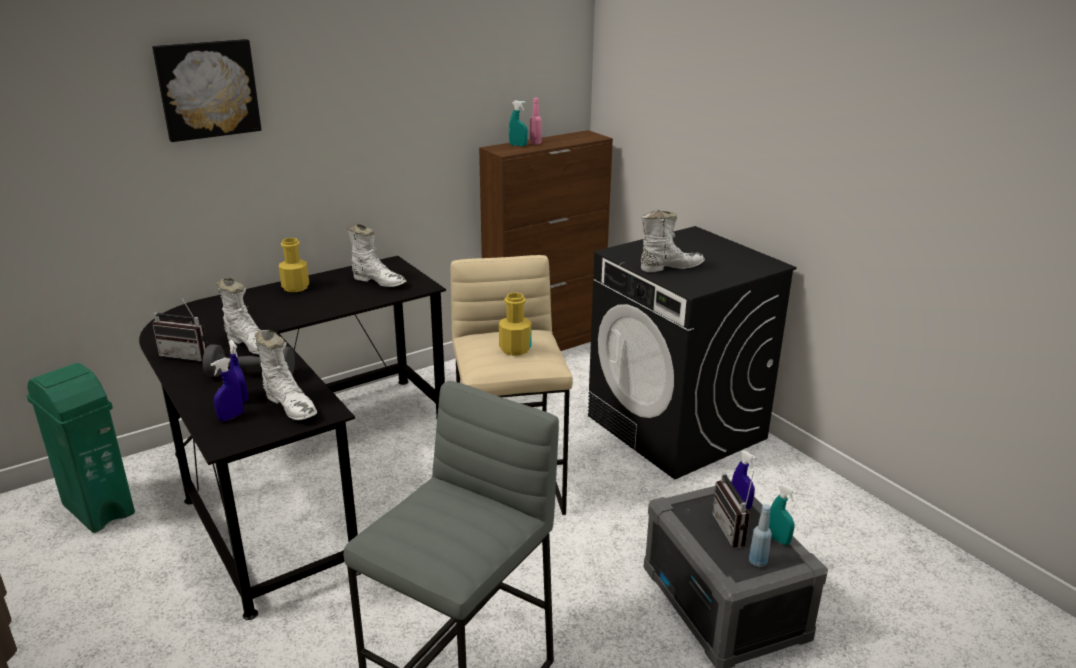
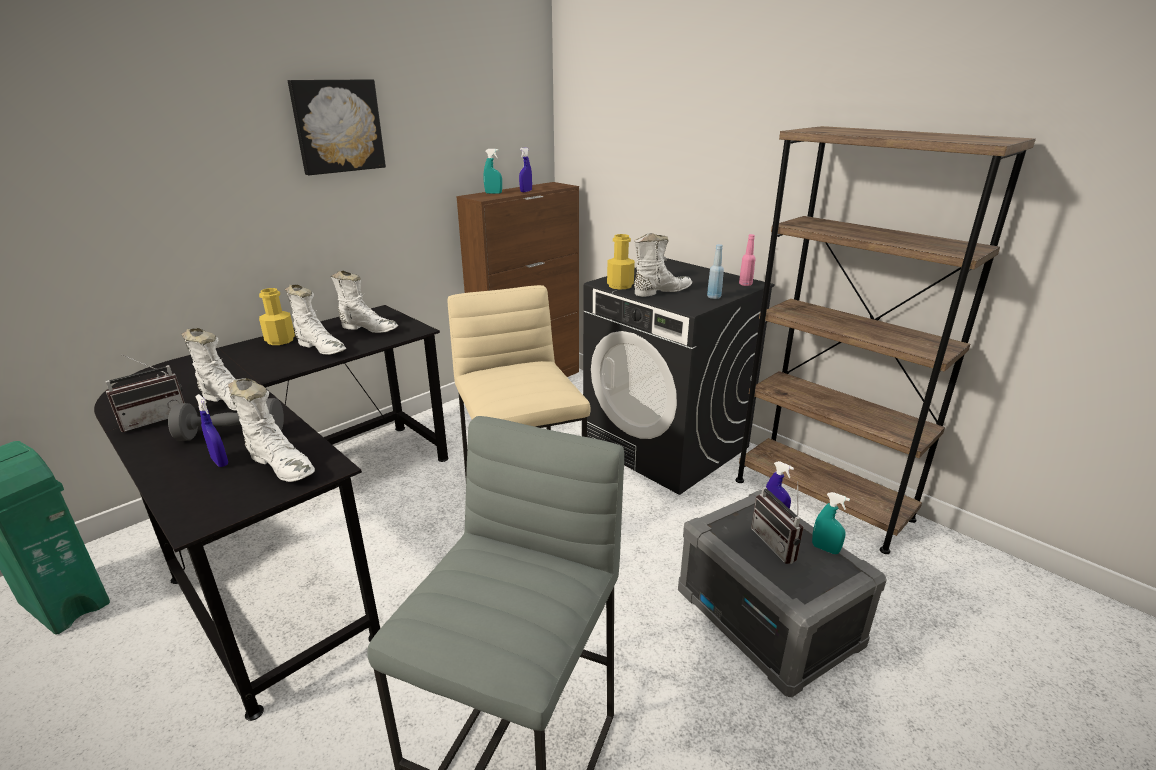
camera: 10 degrees left, 0 degrees up
picture [152,39,261,142] -> picture moved to [288,79,386,175]
radio [152,295,207,361] -> radio turned 45 degrees counterclockwise [106,355,185,432]
blue spray bottle [210,358,243,422] -> blue spray bottle moved to [519,147,532,192]
yellow bottle [499,293,532,356] -> yellow bottle moved to [607,234,635,290]
pink bottle [530,98,542,145] -> pink bottle moved to [739,234,756,286]
blue bottle [749,504,772,567] -> blue bottle moved to [707,244,724,299]
none -> white boot [285,284,346,355]
none -> brown bookcase [735,126,1036,554]

